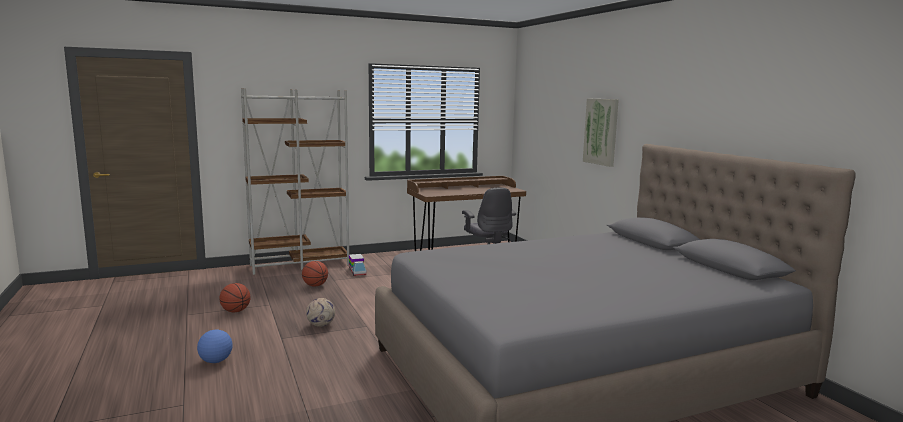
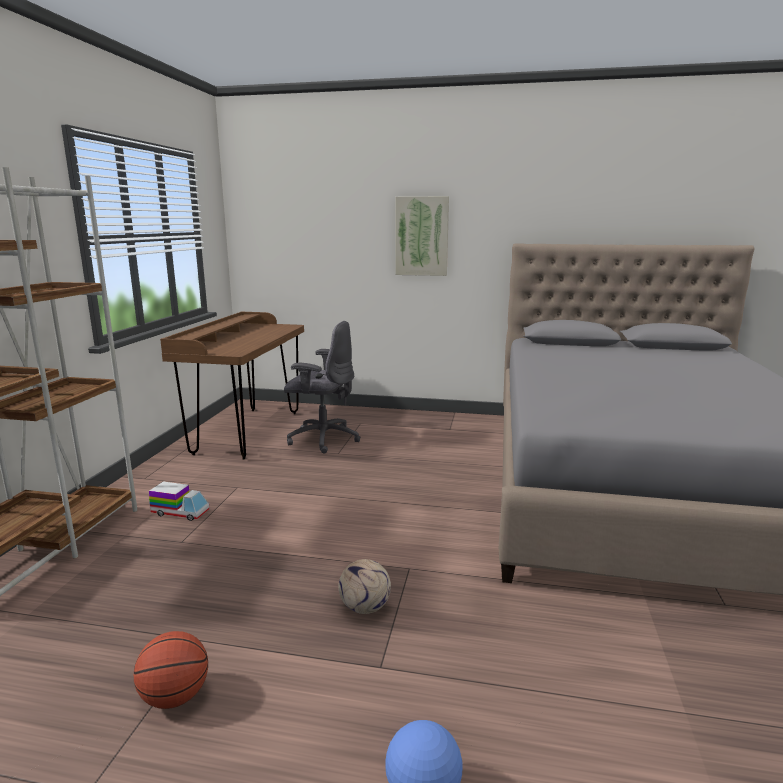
camera: 55 degrees left, 5 degrees up
basketball [302,261,328,287] -> none

